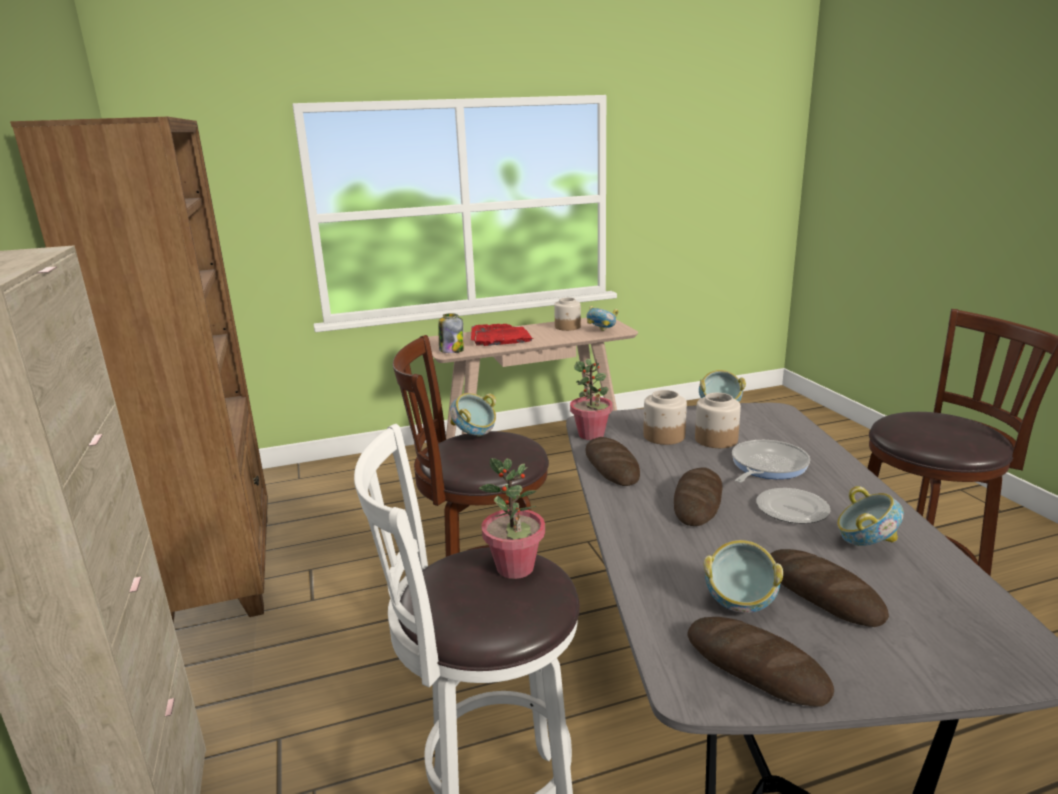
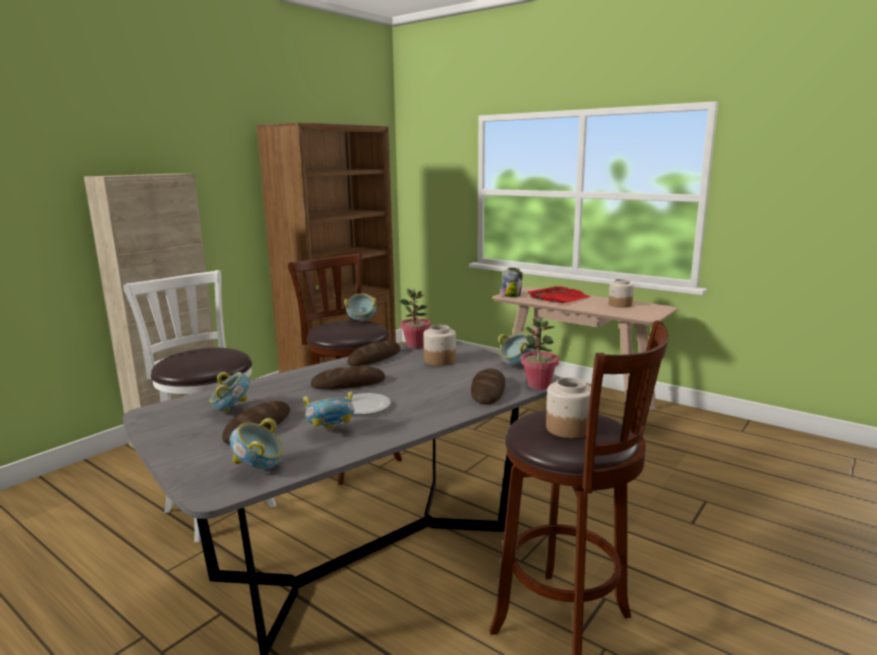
camera: 55 degrees right, 5 degrees down
potted plant [478,458,545,579] -> potted plant moved to [521,315,559,390]
bowl [586,306,619,331] -> bowl moved to [230,418,283,469]
bread [687,617,834,707] -> bread moved to [471,368,505,405]
jar [695,393,741,448] -> jar moved to [546,377,591,438]
frying pan [732,440,810,483] -> none

